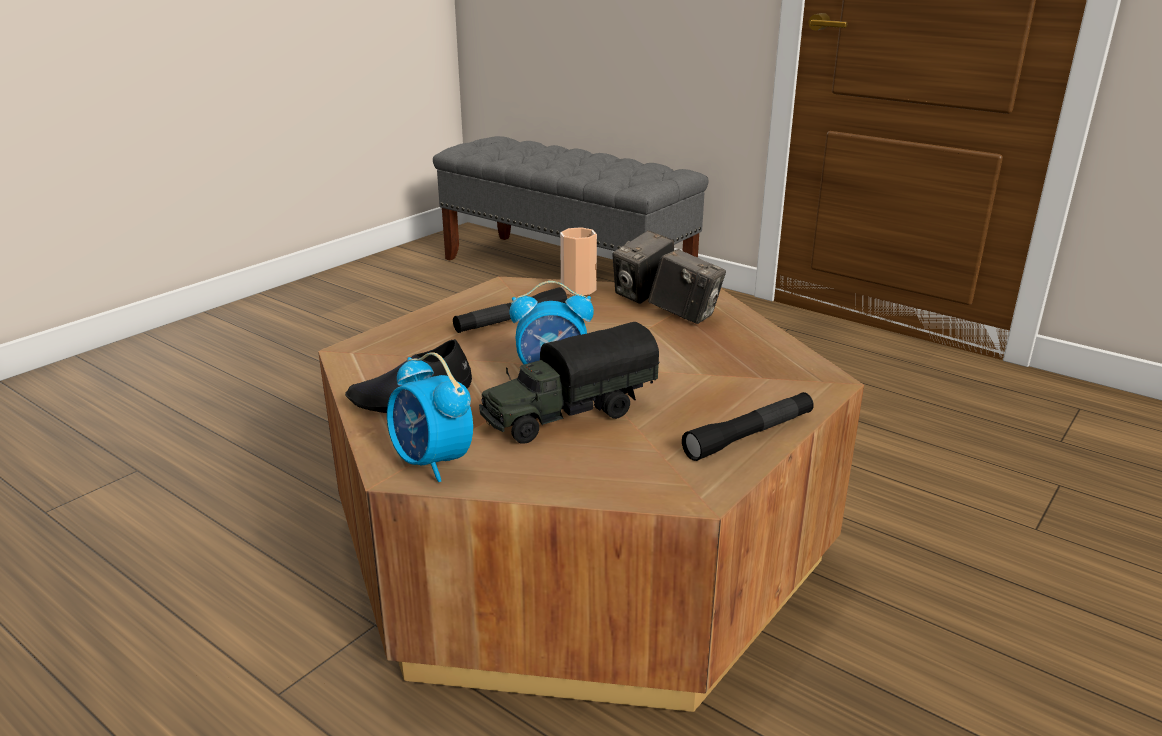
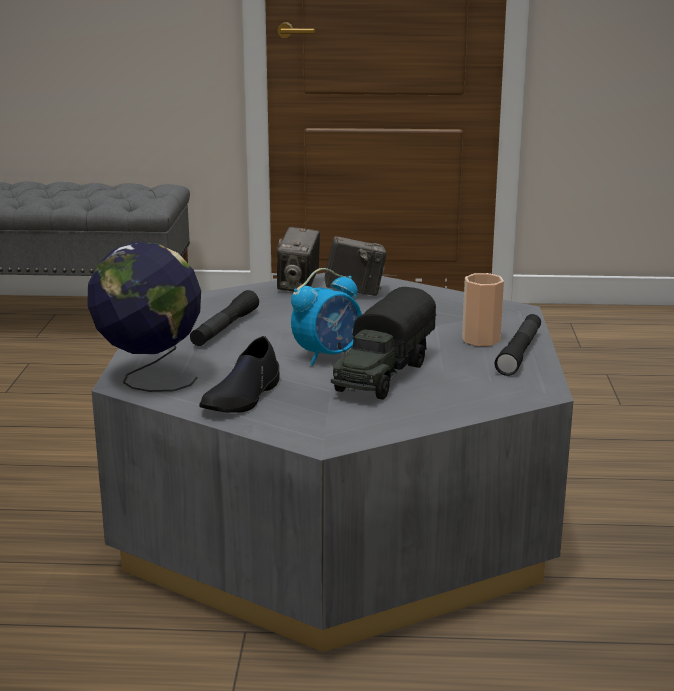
camera: 35 degrees left, 5 degrees down
brown coffee table [318,277,864,712] -> grey coffee table [92,273,573,652]
alarm clock [387,352,473,482] -> none
cup [560,227,597,296] -> cup moved to [462,273,504,346]
none -> globe [87,242,201,392]

